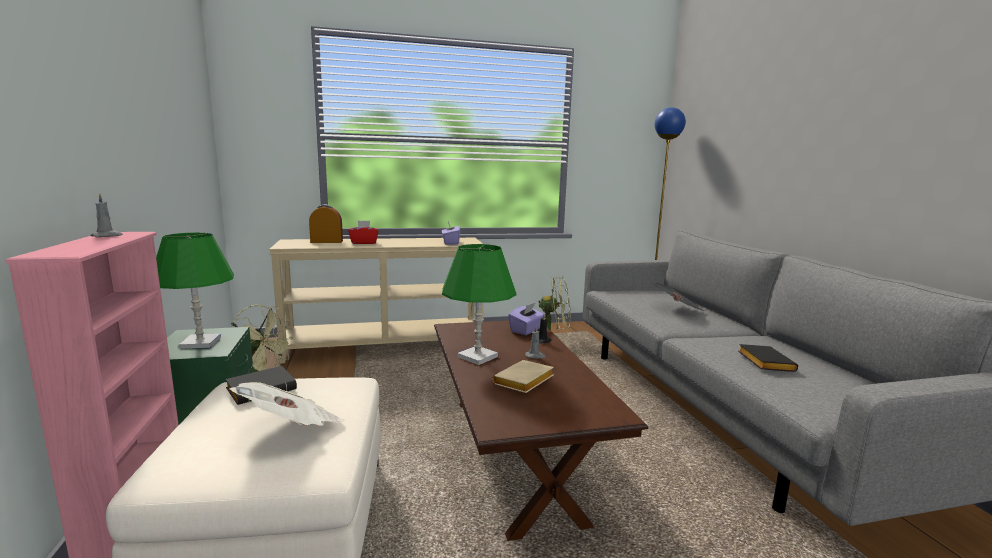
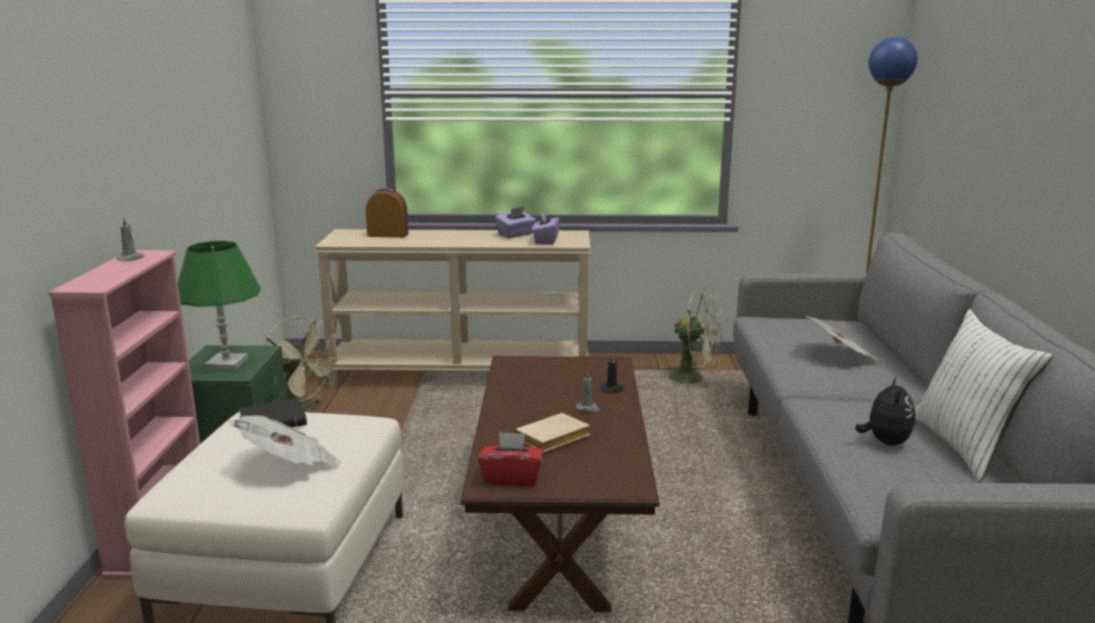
camera: 15 degrees right, 5 degrees up
red tissue box [348,221,379,244] -> red tissue box moved to [478,432,543,486]
green table lamp [442,244,516,365] -> none
purple tissue box [508,302,545,335] -> purple tissue box moved to [495,206,536,238]
black book [738,344,798,372] -> plush toy [855,377,915,446]
none -> white pillow [915,309,1053,482]

